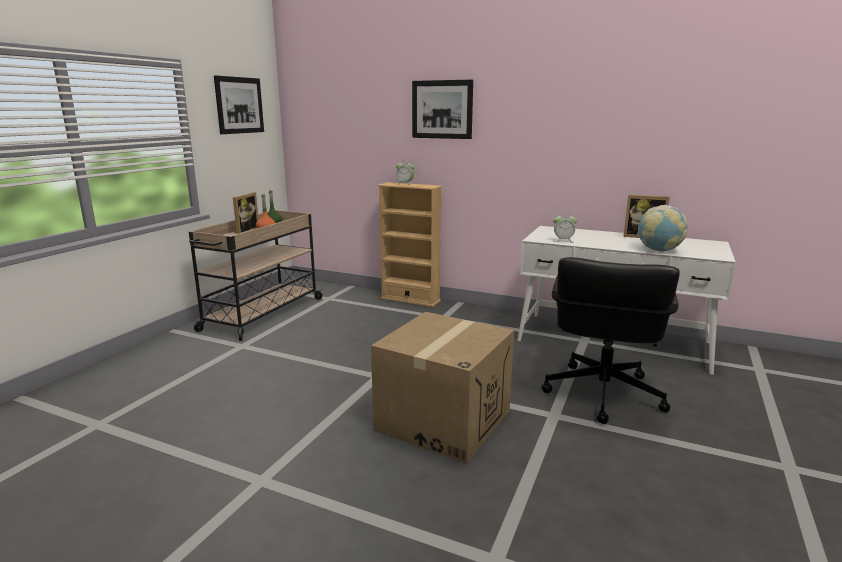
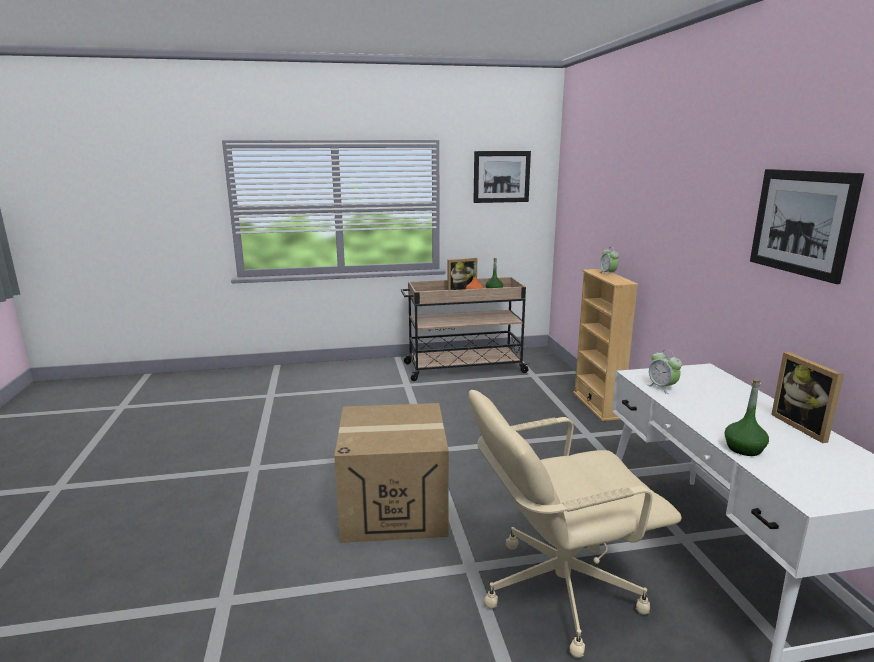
camera: 55 degrees right, 0 degrees up
picture [412,80,473,139] -> picture moved to [750,169,864,284]
black office chair [542,257,680,424] -> beige office chair [468,390,682,658]
globe [637,205,688,251] -> green bottle [725,379,769,456]

